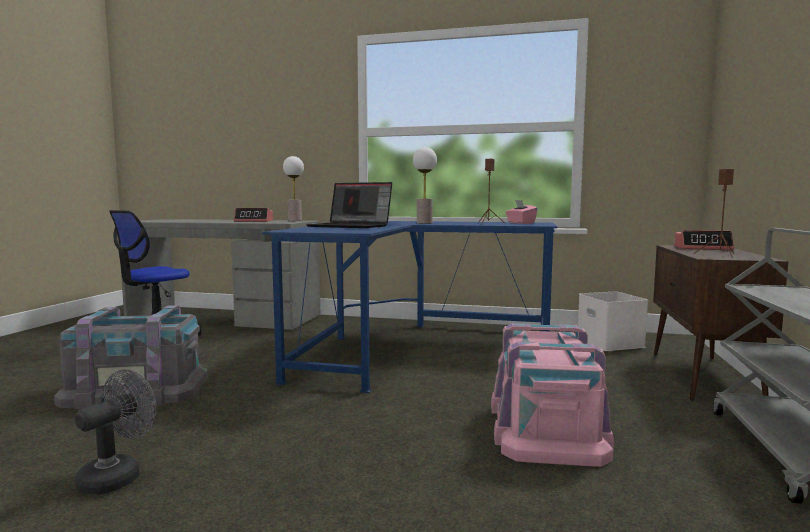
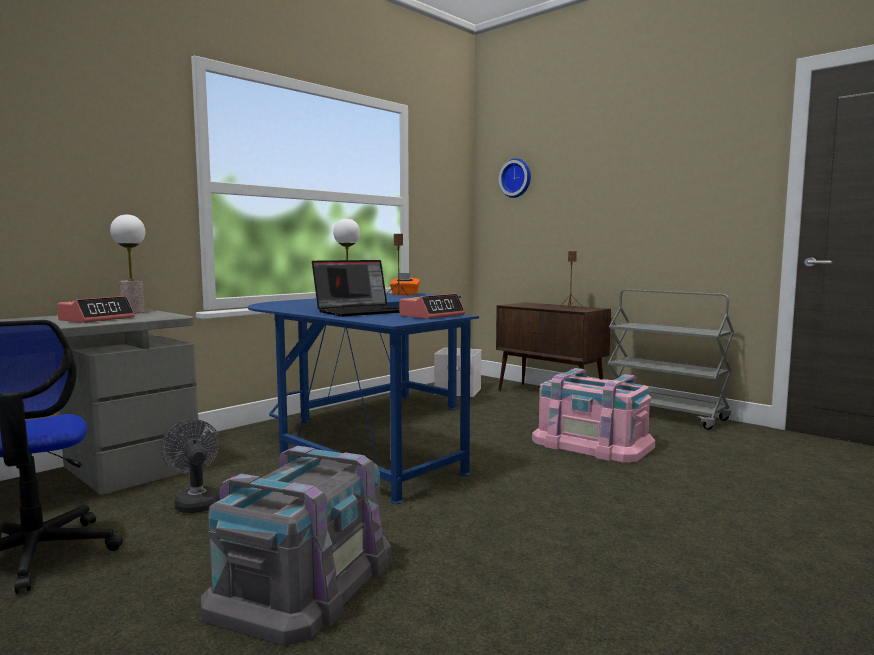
camera: 60 degrees left, 0 degrees up
grey fan [75,369,157,494] -> grey fan moved to [161,419,220,513]
pink tissue box [506,200,538,224] -> orange tissue box [390,273,420,295]
alarm clock [674,230,734,250] -> alarm clock moved to [400,294,465,319]
none -> wall clock [499,158,531,198]

